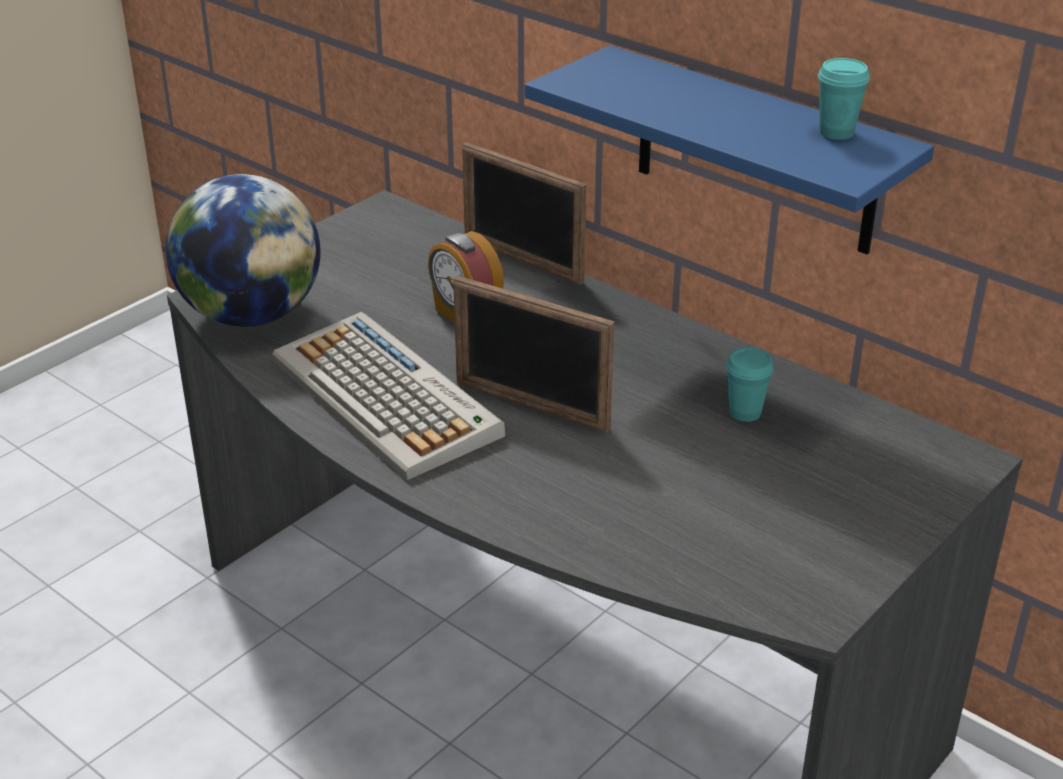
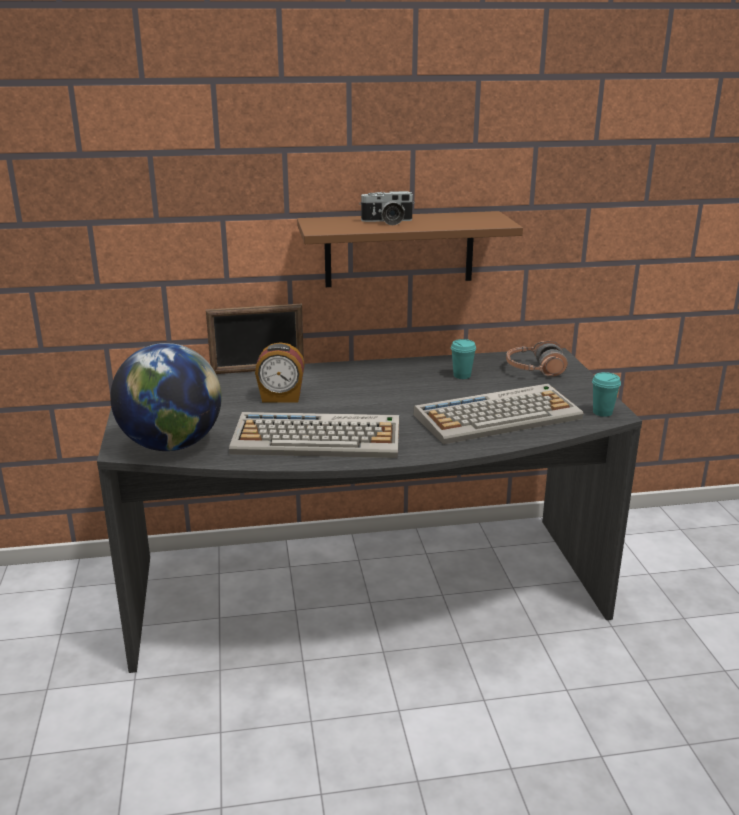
camera: 50 degrees left, 10 degrees down
picture frame [453,275,615,432] -> none
blue shelf [525,45,934,254] -> brown shelf [297,211,523,287]
turquoise cup [818,58,870,140] -> turquoise cup moved to [592,372,621,417]
none -> camera [359,191,415,225]
none -> keyboard [413,384,584,445]
none -> headphones [506,341,568,377]

